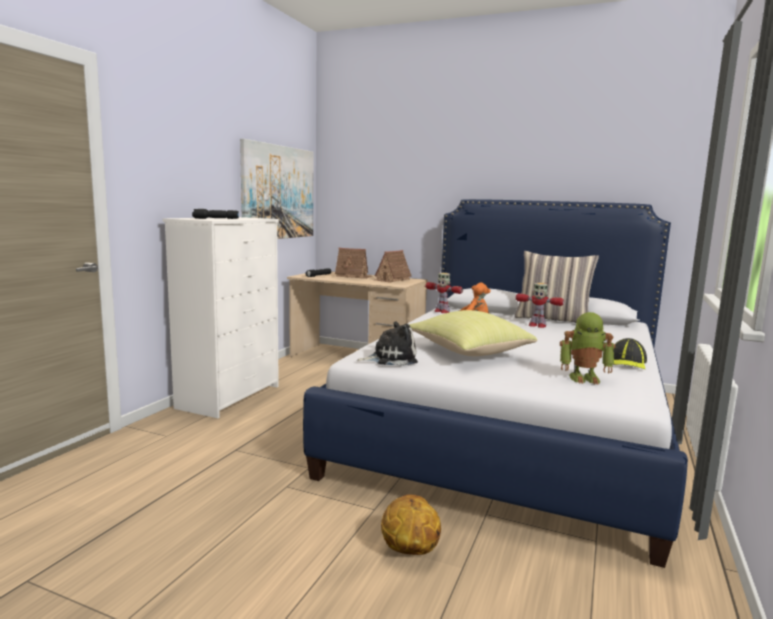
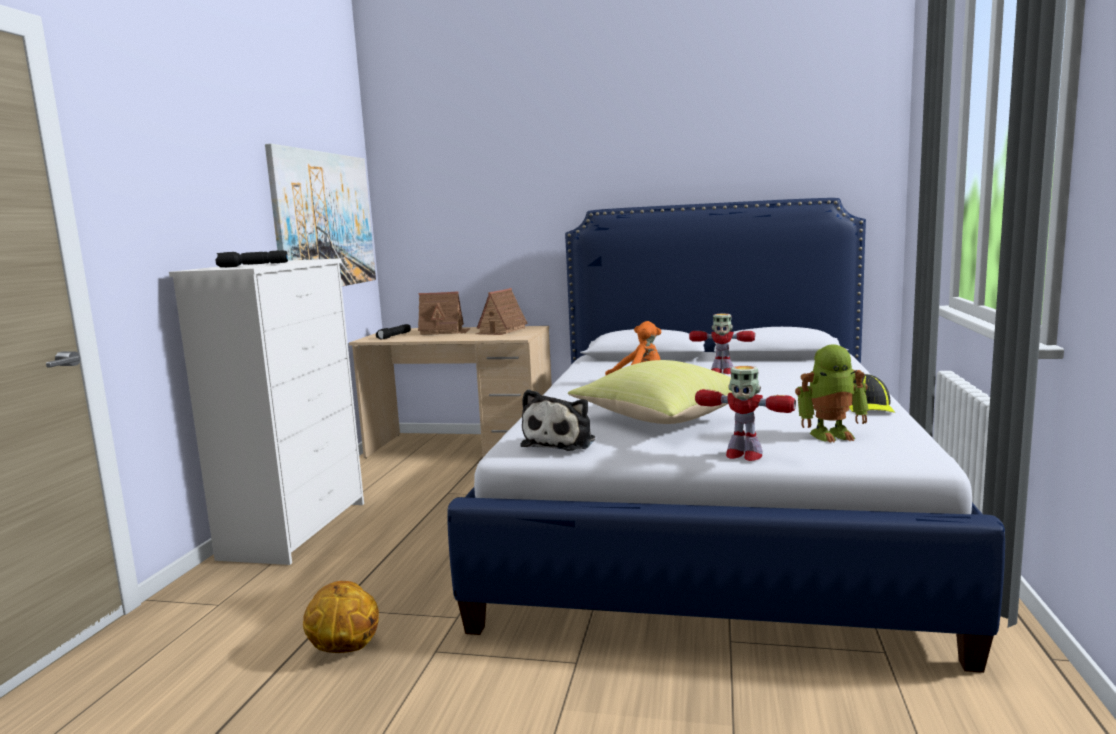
camera: 10 degrees left, 0 degrees up
plush toy [357,322,418,366] -> plush toy turned 135 degrees clockwise [520,389,595,451]
basketball [381,494,441,555] -> basketball moved to [303,581,379,653]
toy robot [425,273,463,313] -> toy robot moved to [695,366,796,461]
pillow [514,251,599,323] -> none

